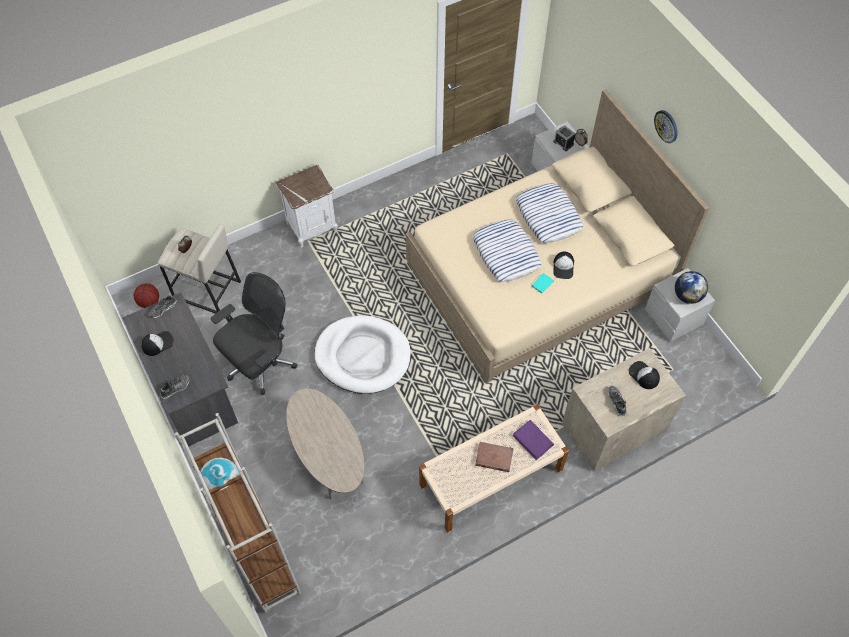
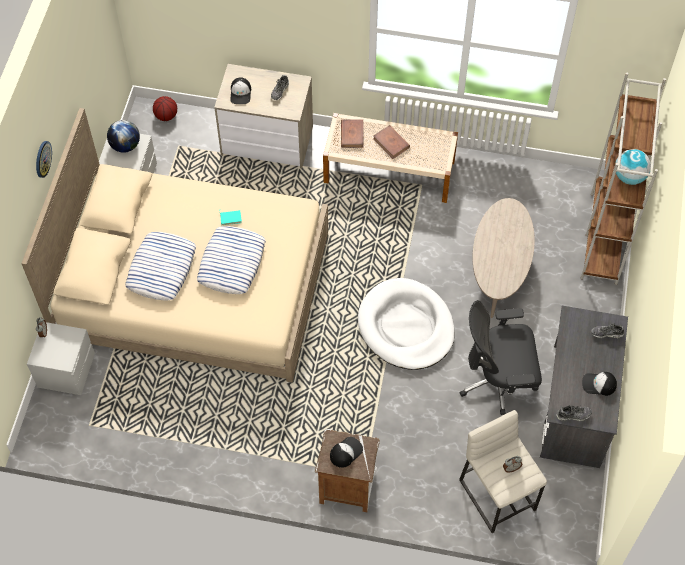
camera: 140 degrees left, 0 degrees up
basketball [134,284,159,308] -> basketball moved to [153,96,177,121]
purple book [513,420,554,460] -> brown book [341,119,364,148]
alarm clock [553,125,575,151] -> none
cap [553,252,574,279] -> cap moved to [330,437,363,468]

